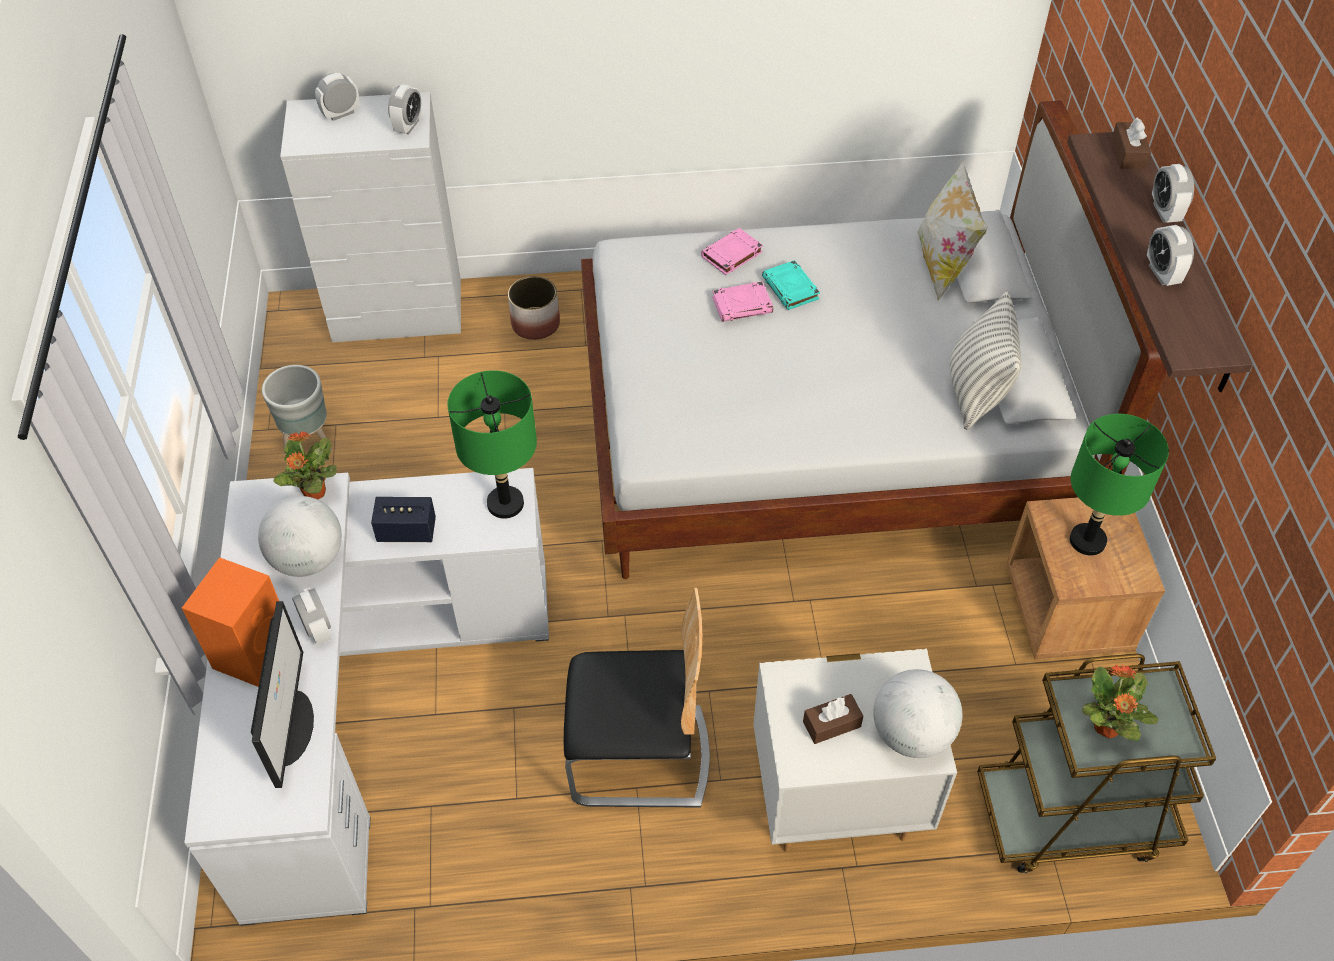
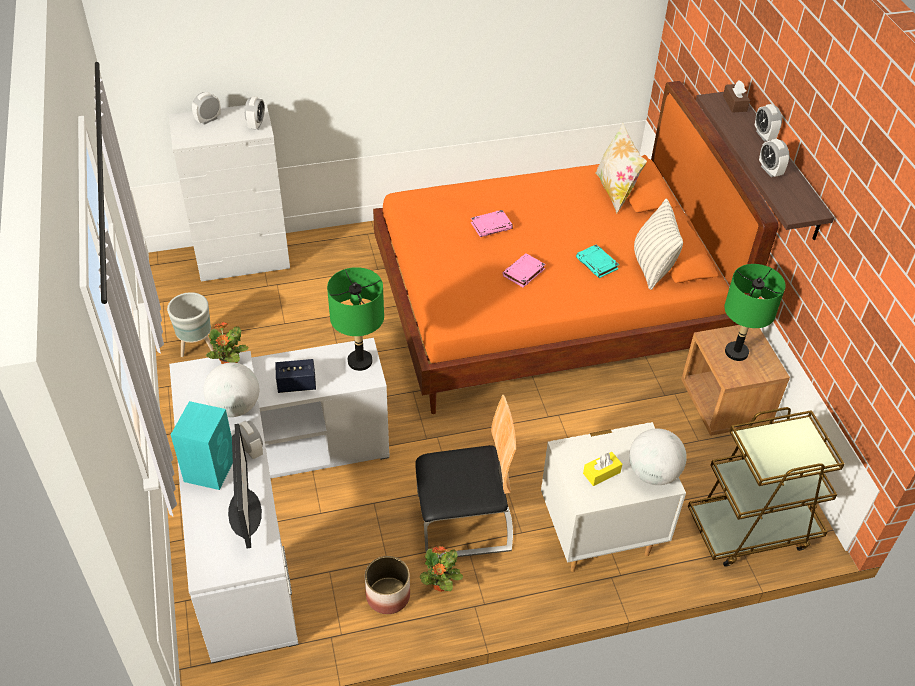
camera: 10 degrees left, 5 degrees down
orange speaker [182,557,279,687] -> turquoise speaker [171,401,233,490]
planter [508,276,560,340] -> planter moved to [365,556,410,614]
white bed [581,101,1167,579] -> orange bed [373,81,779,414]
pink book [701,228,763,275] -> pink book moved to [502,253,546,287]
turquoise book [762,260,820,310] -> turquoise book moved to [576,244,619,278]
brown tissue box [803,694,863,744] -> yellow tissue box [583,452,622,486]
potted plant [1082,665,1158,741] -> potted plant moved to [419,546,463,592]

